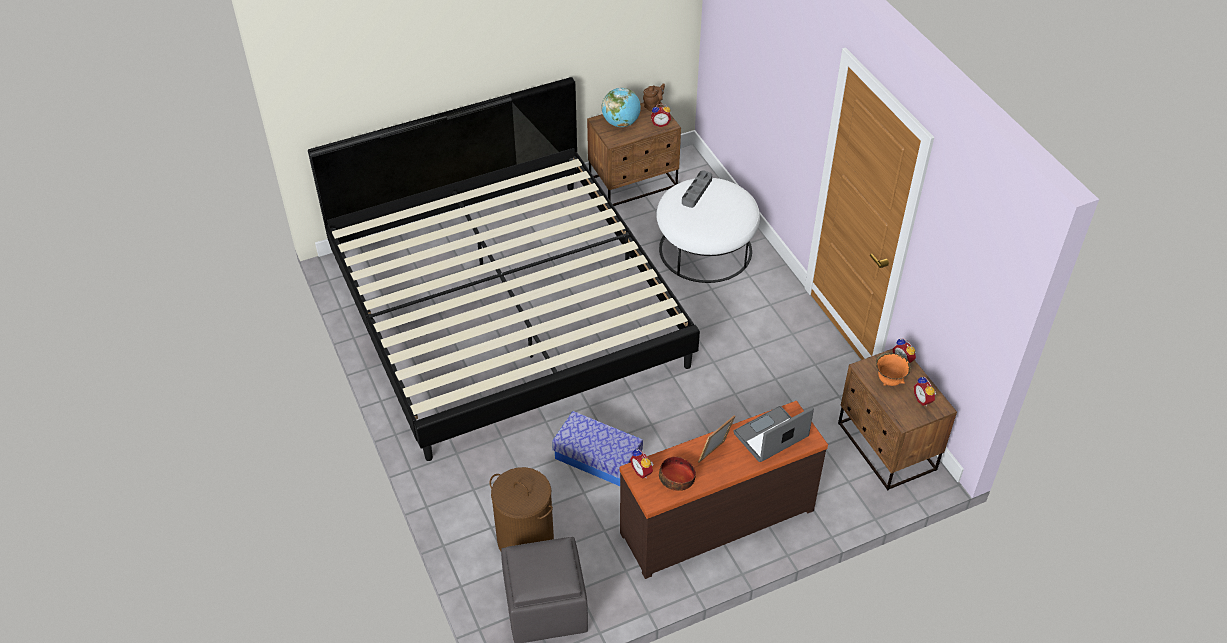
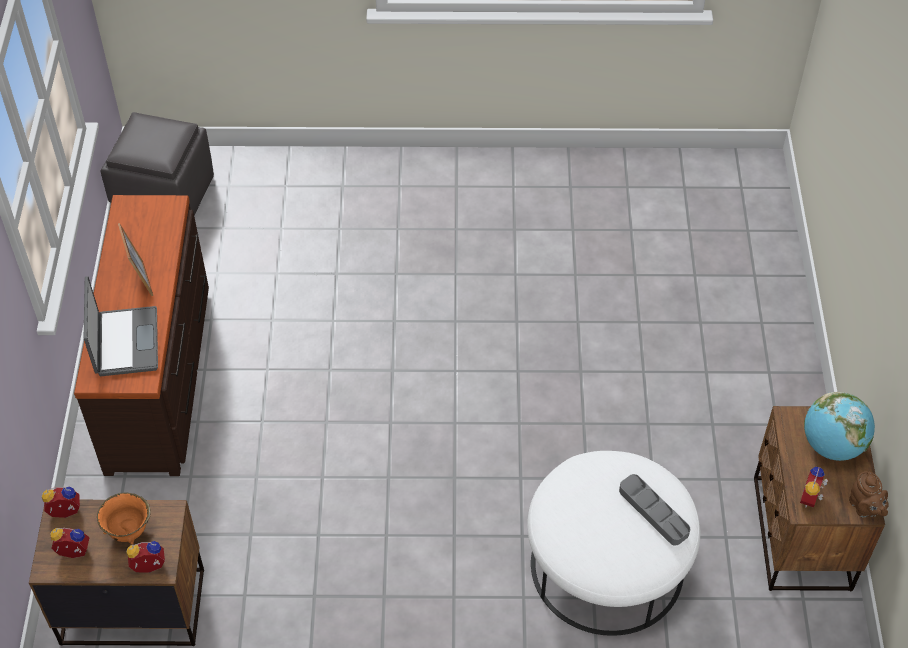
camera: 115 degrees right, 5 degrees up
bed [308,77,700,461] -> none
brown laundry basket [490,467,554,551] -> none
storage box [552,411,643,486] -> none
alarm clock [630,449,653,479] -> alarm clock moved to [42,487,80,518]
bowl [659,457,696,491] -> none

